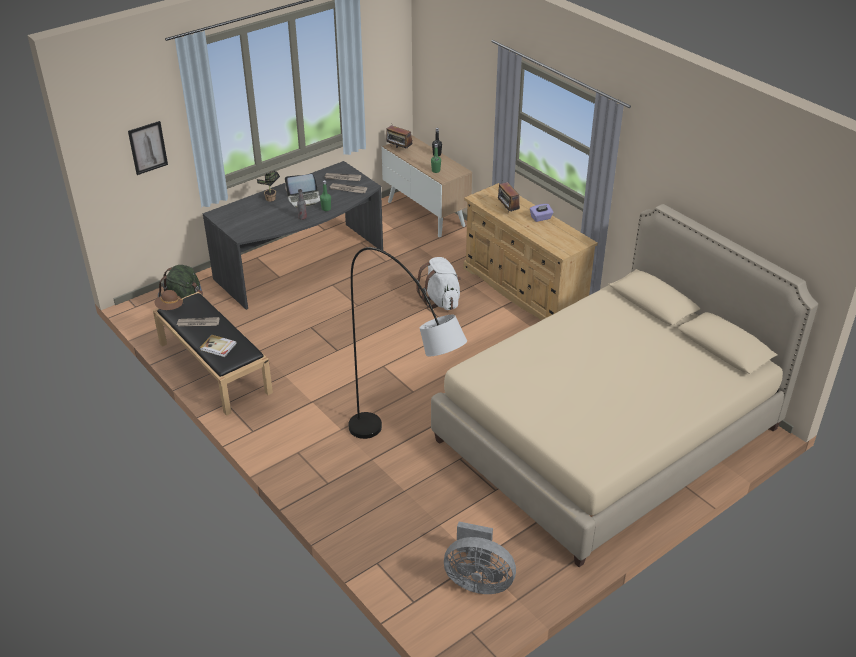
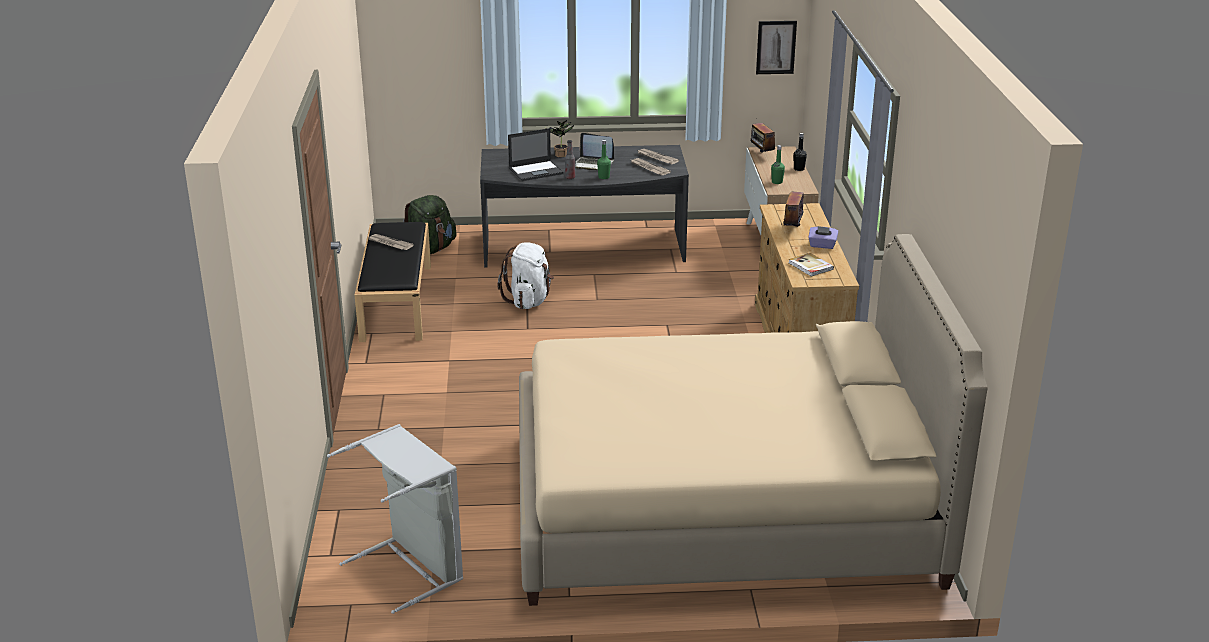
camera: 35 degrees right, 10 degrees down
picture [128,121,168,175] -> picture moved to [756,21,797,74]
brown hat [155,290,183,310] -> none
book [200,335,237,357] -> book moved to [789,253,834,277]
grey floor lamp [348,247,467,439] -> none
white backpack [416,257,461,310] -> white backpack moved to [497,242,554,309]
grey fan [444,522,516,594] -> grey laundry basket [327,424,463,614]
none -> laptop [508,128,564,181]

